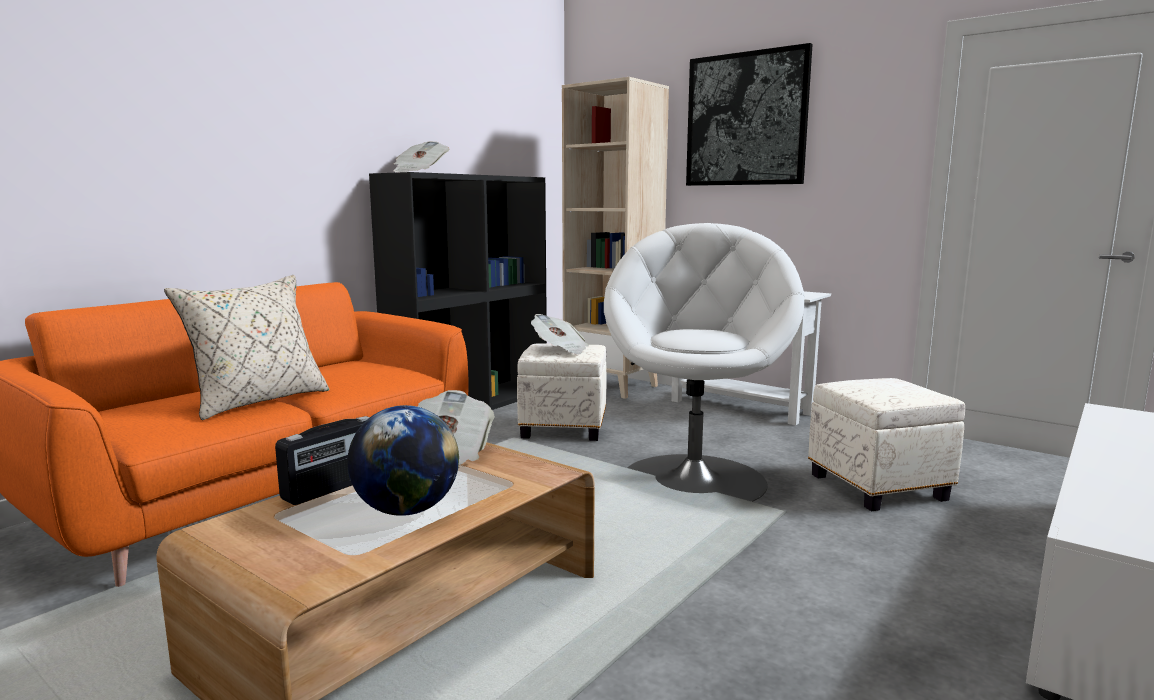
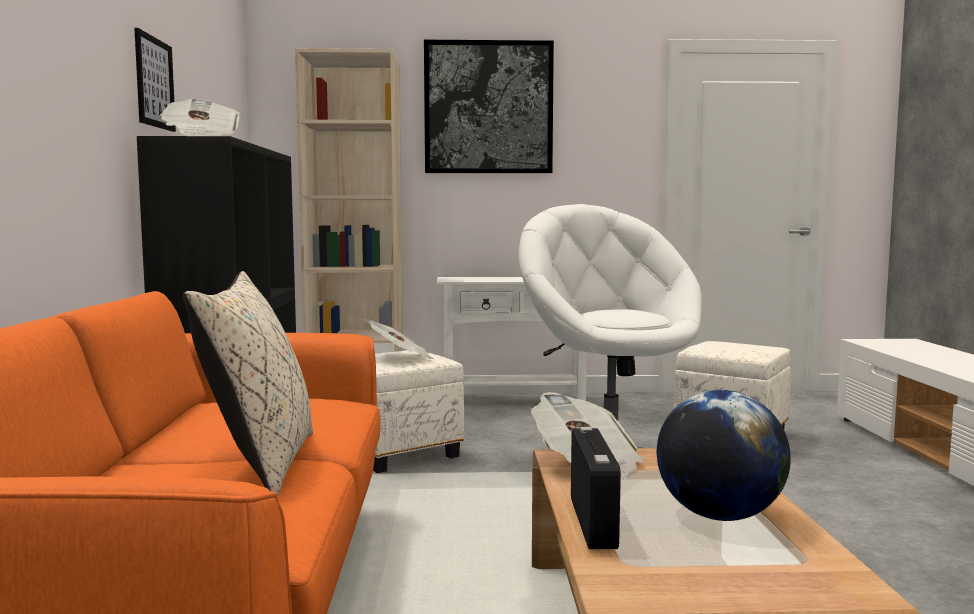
camera: 40 degrees left, 5 degrees down
none -> picture [134,28,176,132]

